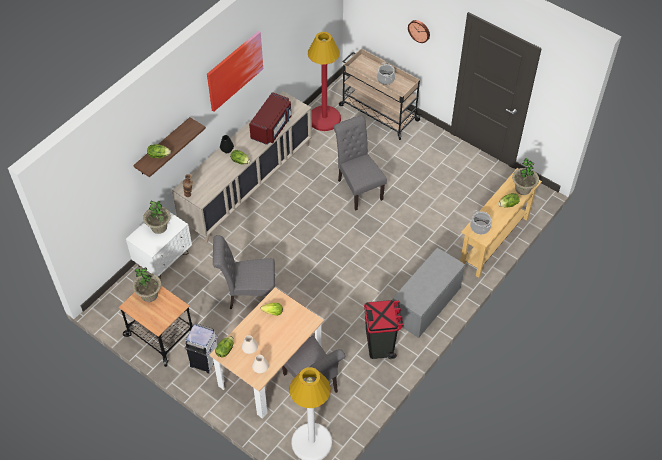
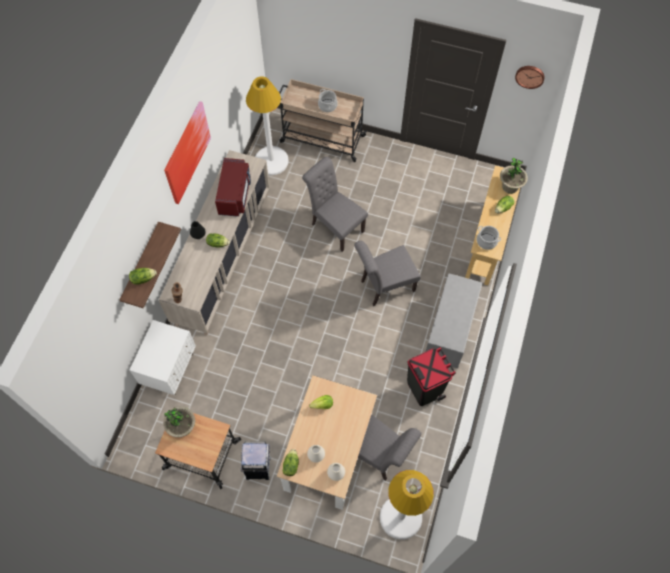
camera: 20 degrees left, 10 degrees up
potted plant [143,200,171,234] -> none
grey chair [213,235,275,309] -> grey chair moved to [354,241,421,306]
red floor lamp [308,32,341,131] -> white floor lamp [246,77,289,175]
wall clock [408,20,430,43] -> wall clock moved to [515,66,545,89]

